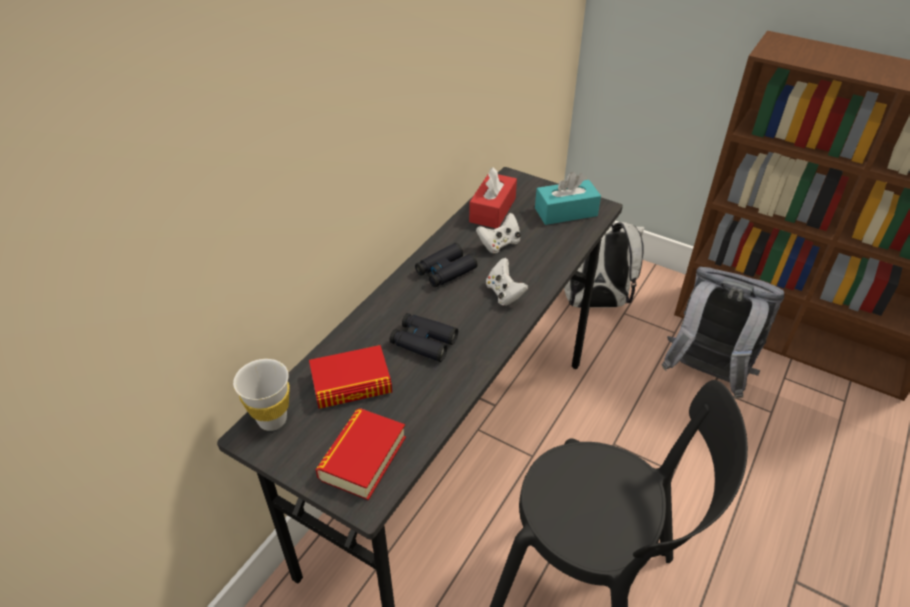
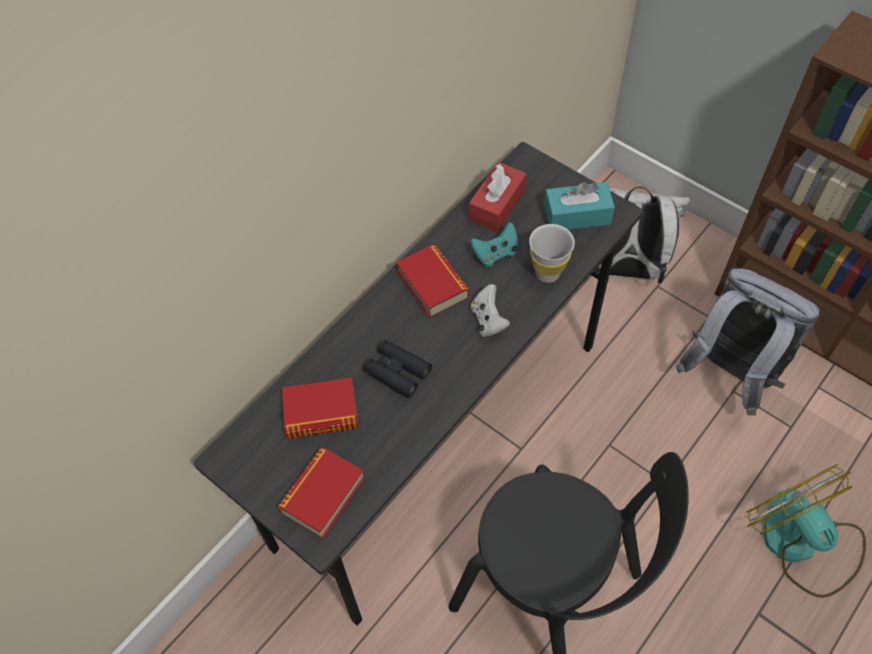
camera: 10 degrees right, 15 degrees up
white cup [233,359,290,431] -> white cup moved to [529,224,575,283]
black binoculars [415,243,477,287] -> book [396,244,469,318]
white game controller [476,213,521,253] -> turquoise game controller [470,222,518,267]
none -> fan [747,464,866,598]

